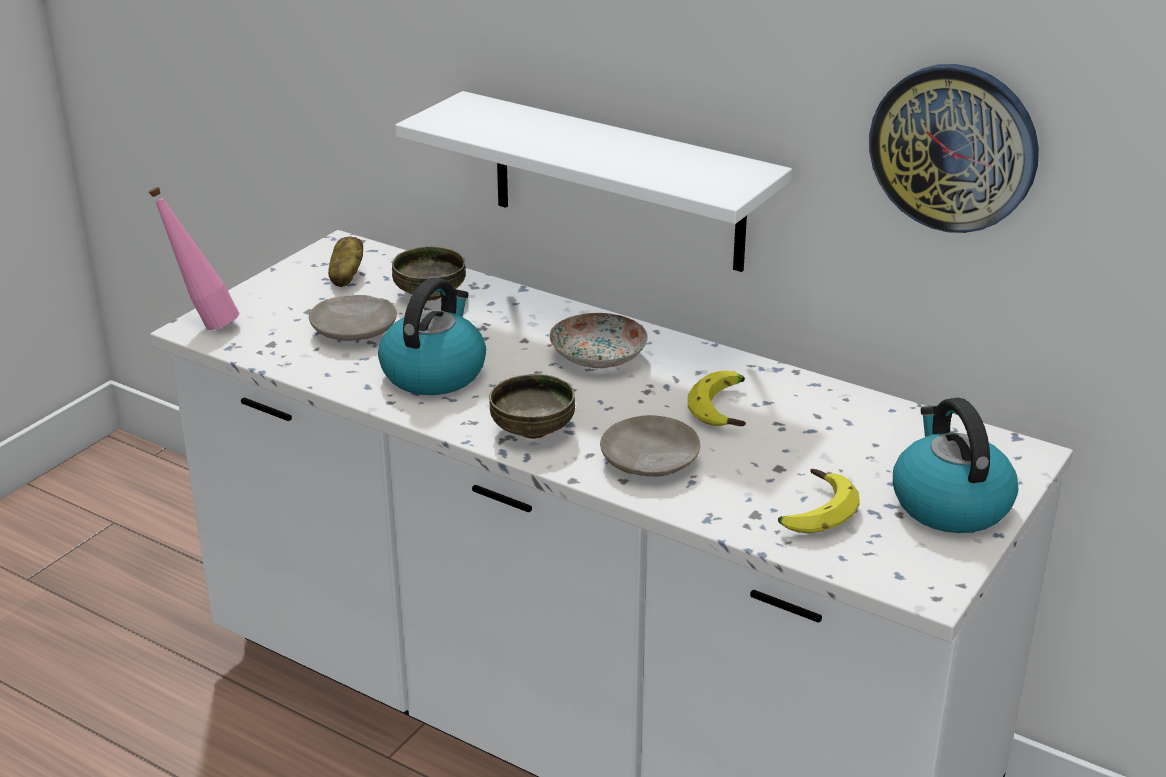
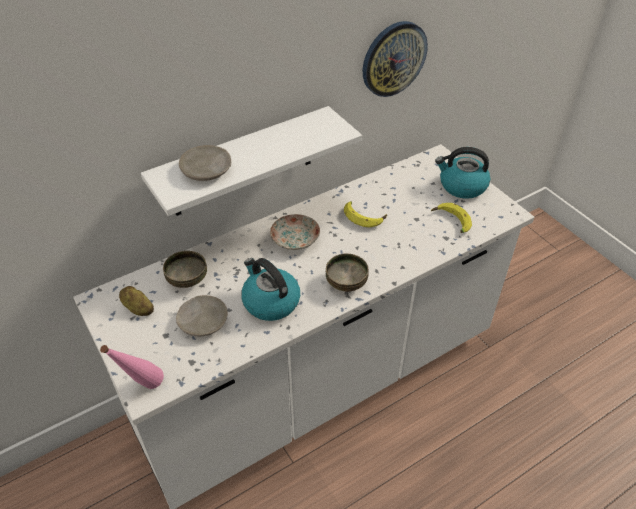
camera: 65 degrees left, 15 degrees up
beige plate [600,415,700,477] -> beige plate moved to [179,145,231,181]

